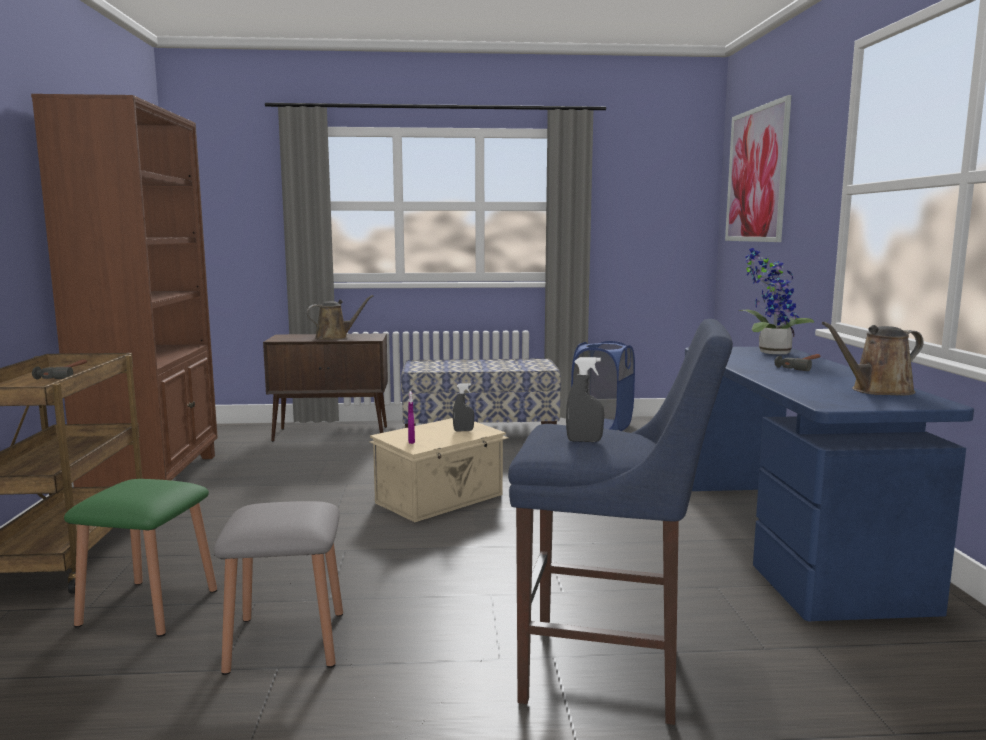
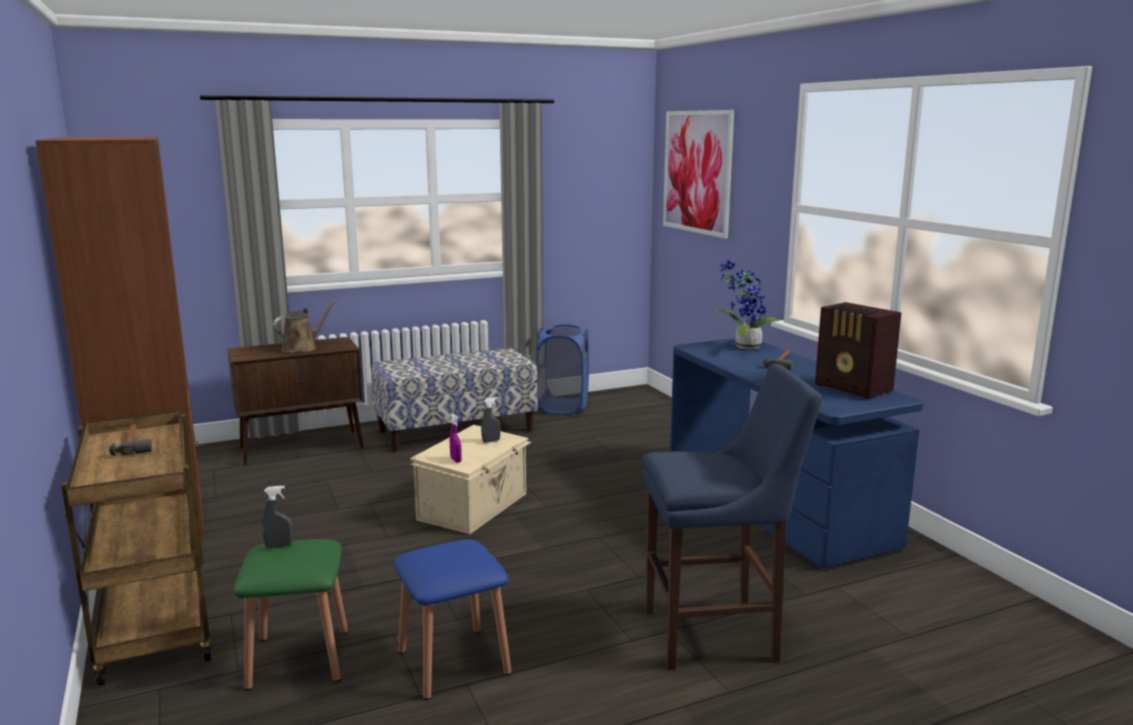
camera: 20 degrees left, 5 degrees up
grey stool [214,501,343,675] -> blue stool [394,539,512,700]
grey spray bottle [566,357,604,442] -> grey spray bottle moved to [262,486,293,548]
brown watering can [822,322,924,396] -> radio [815,302,901,399]

